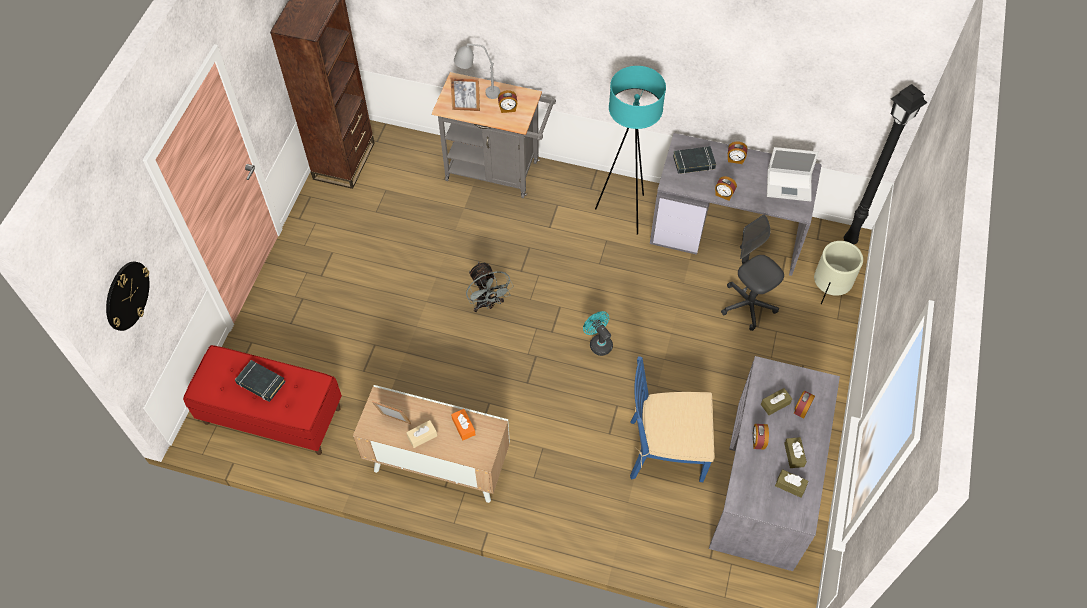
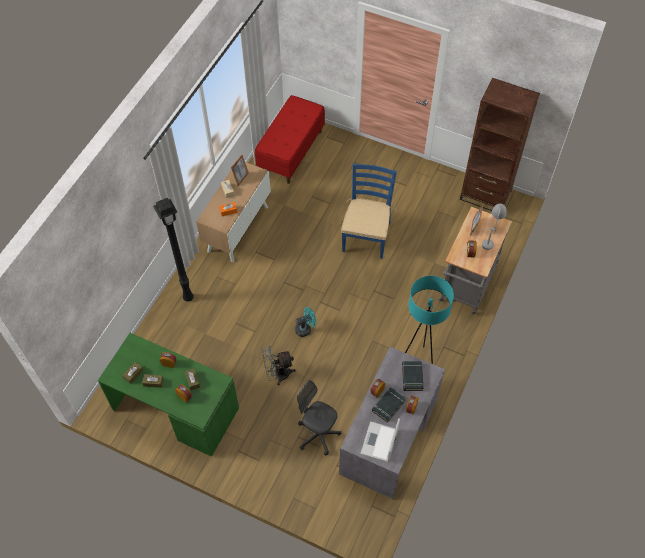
camera: 100 degrees right, 0 degrees up
wall clock [106,262,149,331] -> none
black book [235,360,286,402] -> black book moved to [372,387,406,423]
grey fan [466,262,513,312] -> grey fan moved to [262,345,296,386]
blue chair [630,356,714,482] -> blue chair moved to [341,163,397,259]
grey desk [709,356,840,571] -> green desk [98,333,239,457]
grey office chair [721,215,784,331] -> grey office chair turned 120 degrees counterclockwise [297,380,341,455]
beige planter [814,241,863,304] -> none
black floor lamp [844,84,928,244] -> black floor lamp moved to [153,198,194,302]

